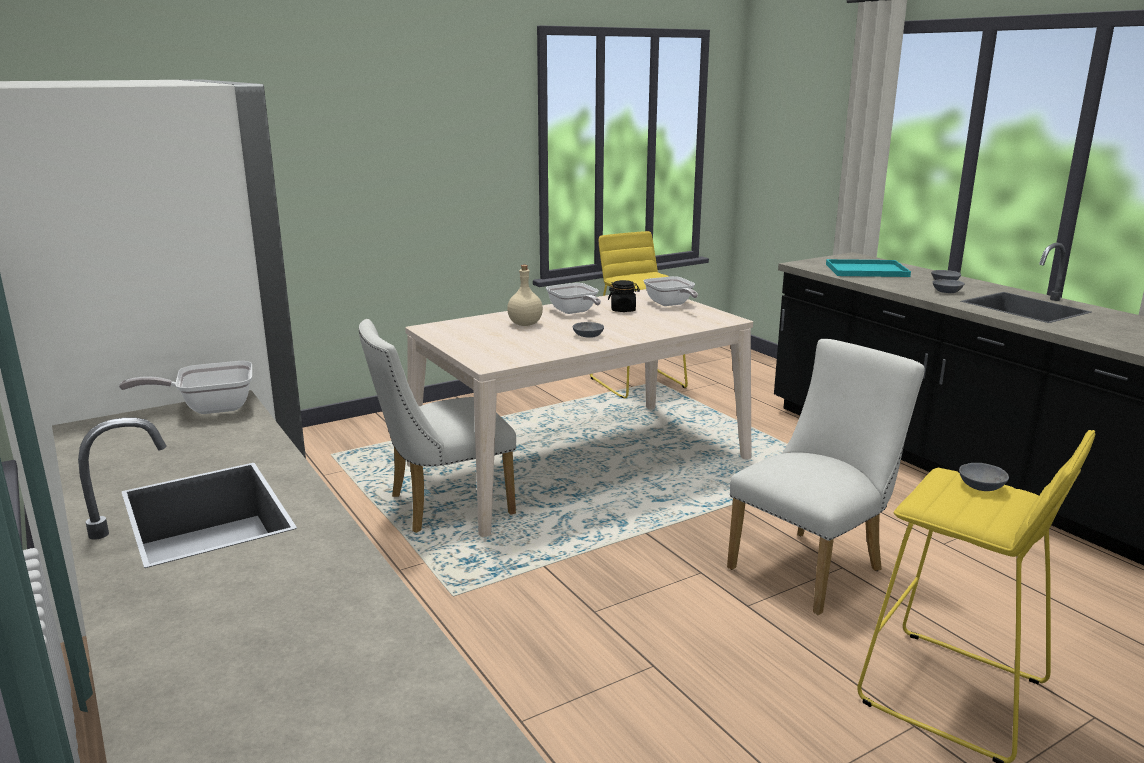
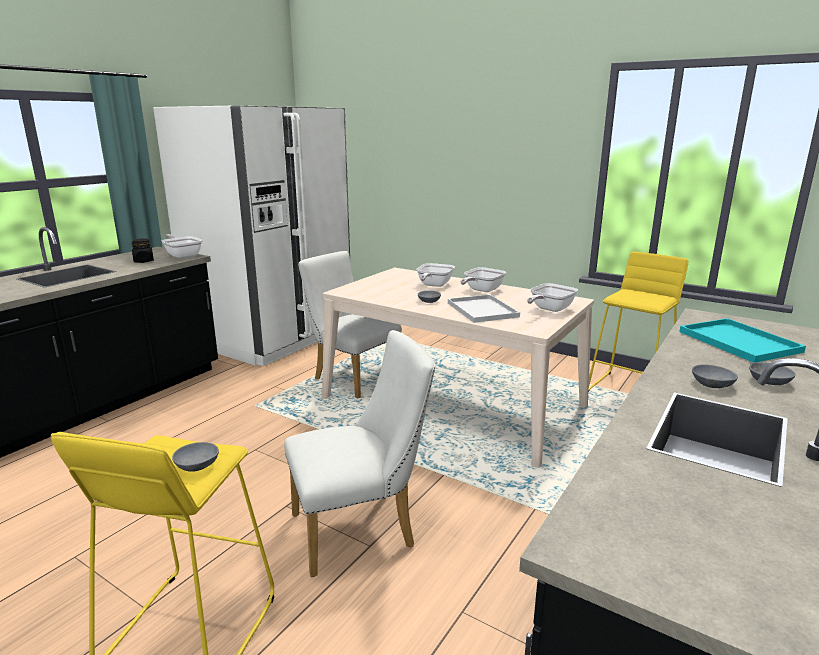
camera: 65 degrees right, 0 degrees up
beige bottle [507,265,543,326] -> frying pan [416,263,455,287]
black jar [608,280,640,312] -> black jar moved to [132,238,154,263]
white chair [727,339,925,615] -> white chair turned 45 degrees counterclockwise [284,330,435,577]
none -> white tray [448,294,520,323]

